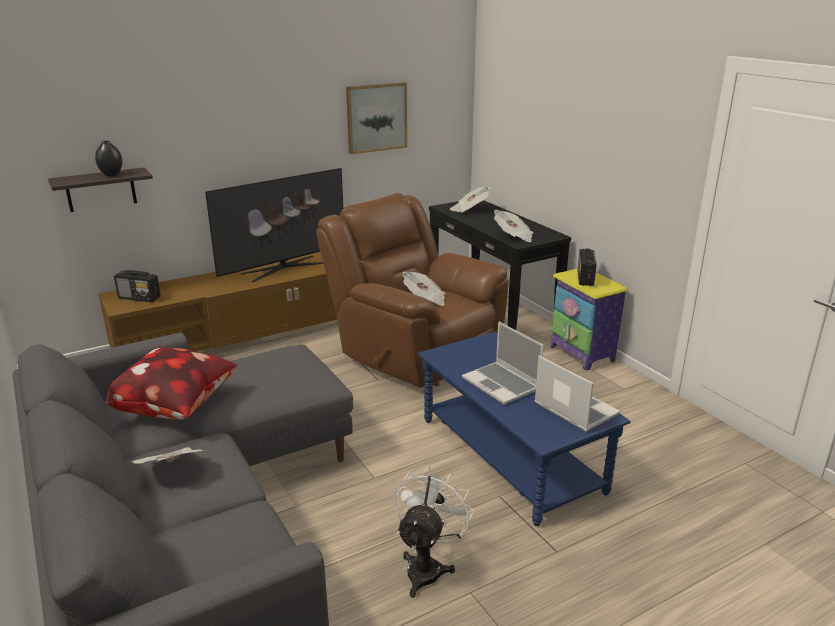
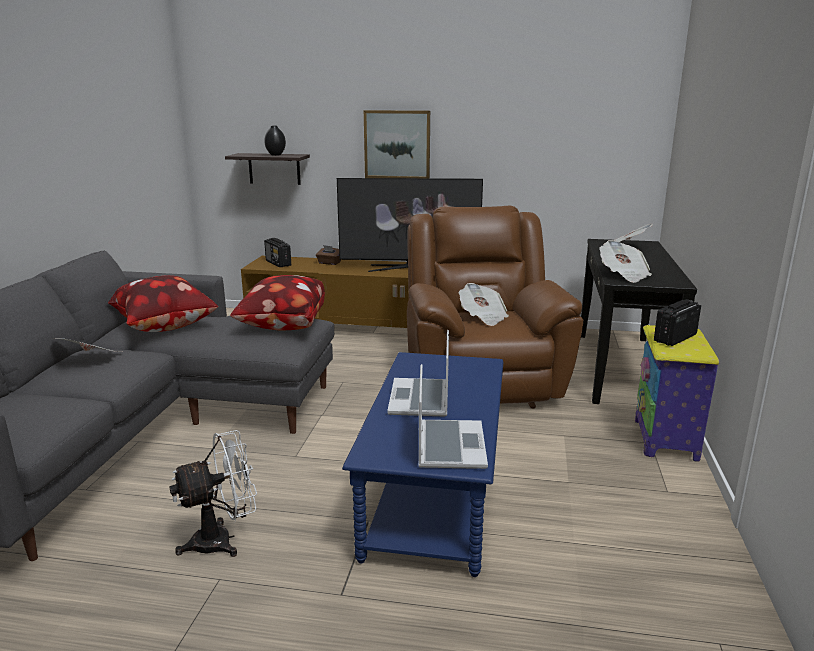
camera: 40 degrees right, 5 degrees down
picture [346,82,407,154] -> picture moved to [364,110,430,178]
none -> pillow [230,275,325,330]
none -> brown tissue box [316,245,341,265]

